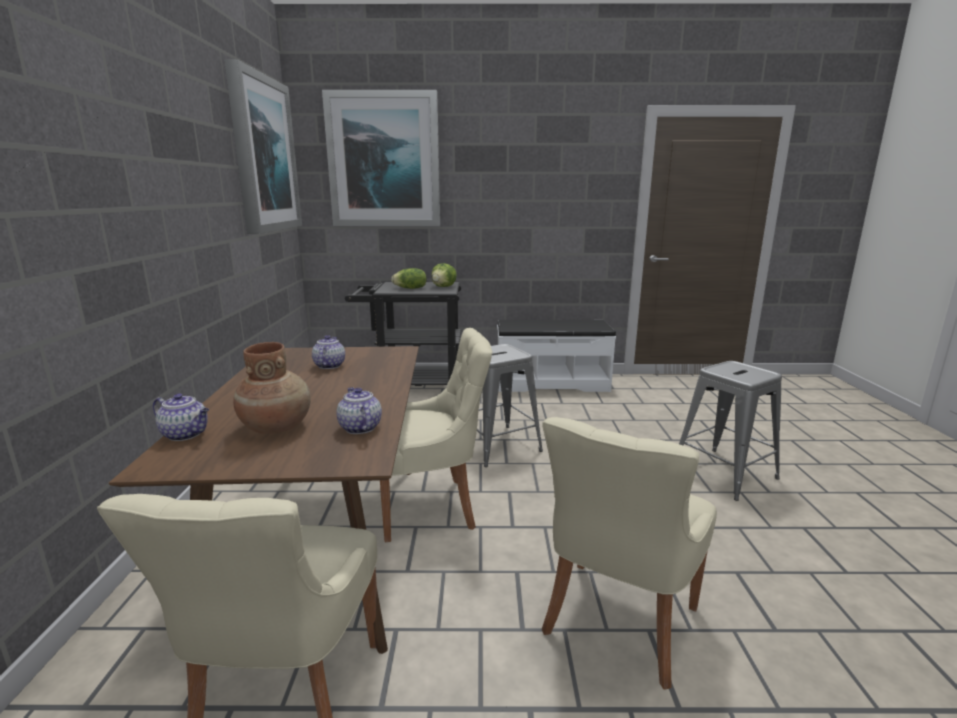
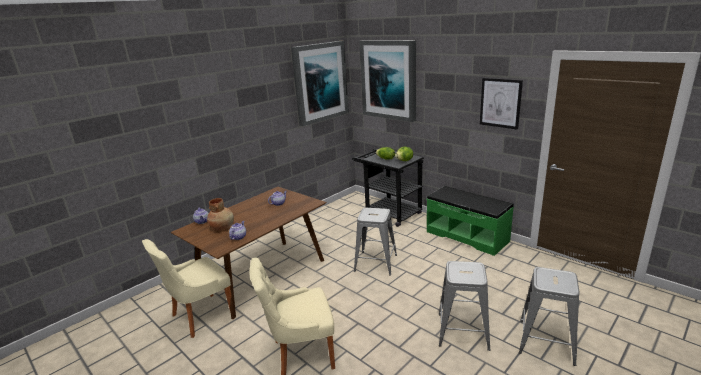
camera: 45 degrees right, 5 degrees up
beige chair [380,328,492,542] -> none
white bench [497,320,616,392] -> green bench [427,186,514,256]
none -> picture [480,78,523,130]
none -> grey stool [519,267,580,366]

